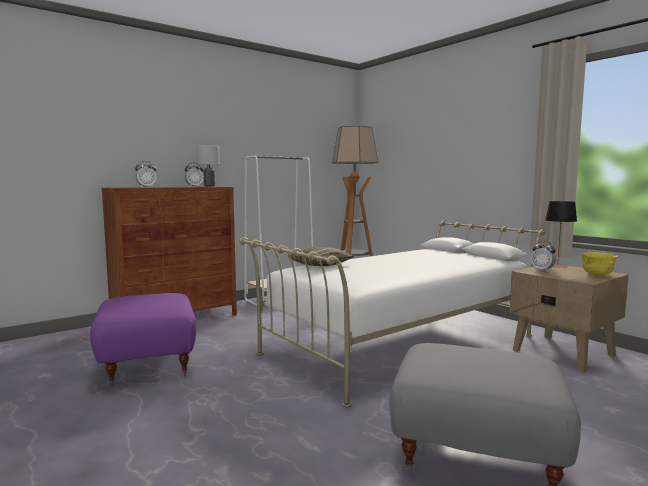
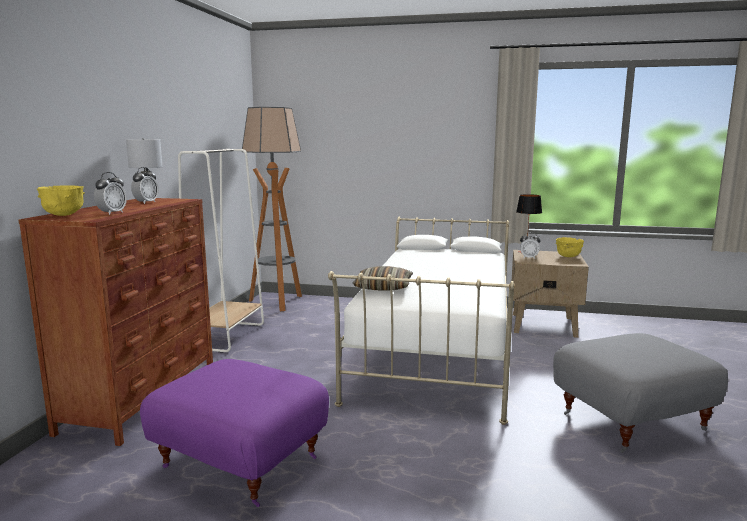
camera: 40 degrees left, 5 degrees up
none -> yellow bowl [37,185,85,216]

